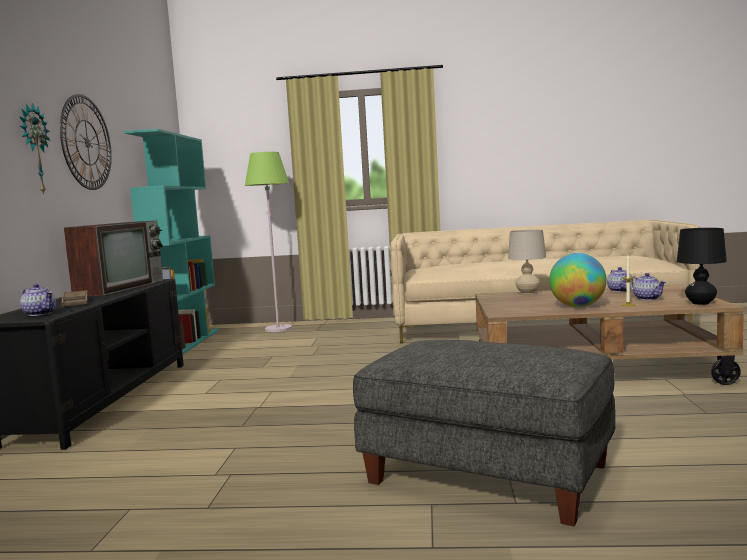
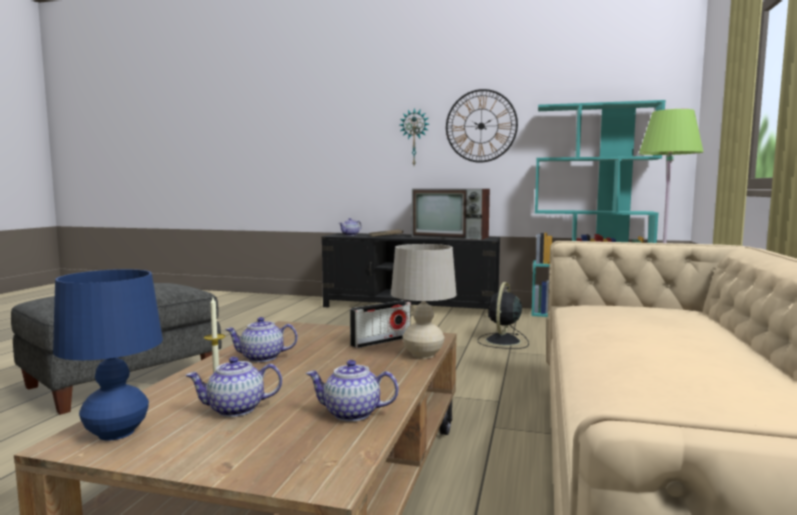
camera: 100 degrees right, 0 degrees up
globe [549,253,607,307] -> teapot [225,317,298,362]
black table lamp [677,228,727,305] -> blue table lamp [53,269,163,441]
none -> radio [350,300,411,348]
none -> black fan [478,282,529,349]

